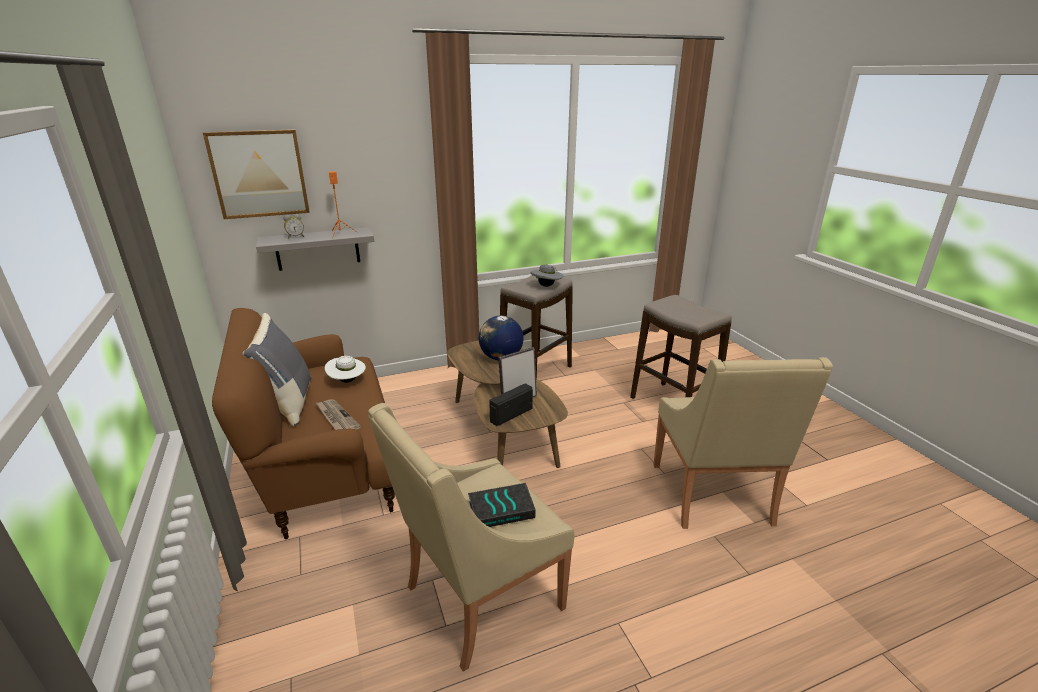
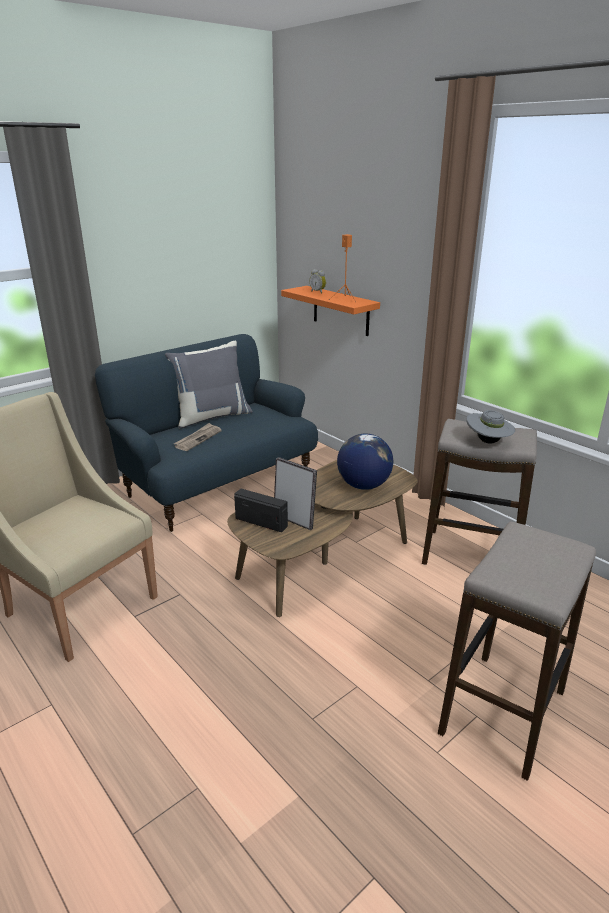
camera: 70 degrees right, 0 degrees up
picture [203,129,310,219] -> none
brown sofa [212,308,395,539] -> blue sofa [95,334,318,532]
grey shelf [256,227,374,271] -> orange shelf [281,286,380,336]
white hat [325,356,366,383] -> none
book [468,483,536,527] -> none
beige armchair [654,357,833,529] -> none

